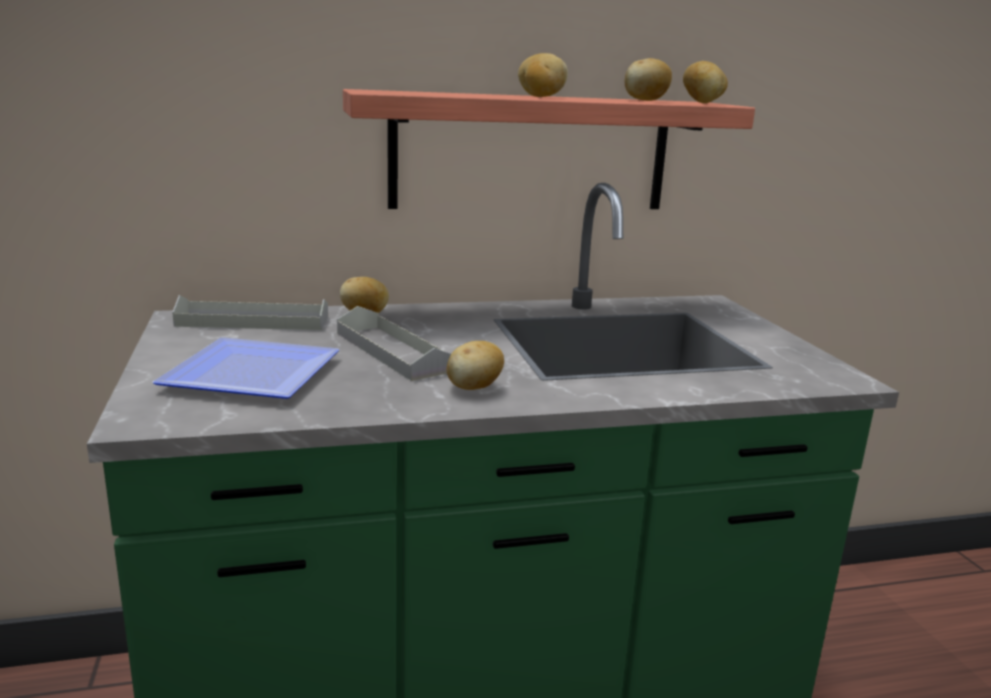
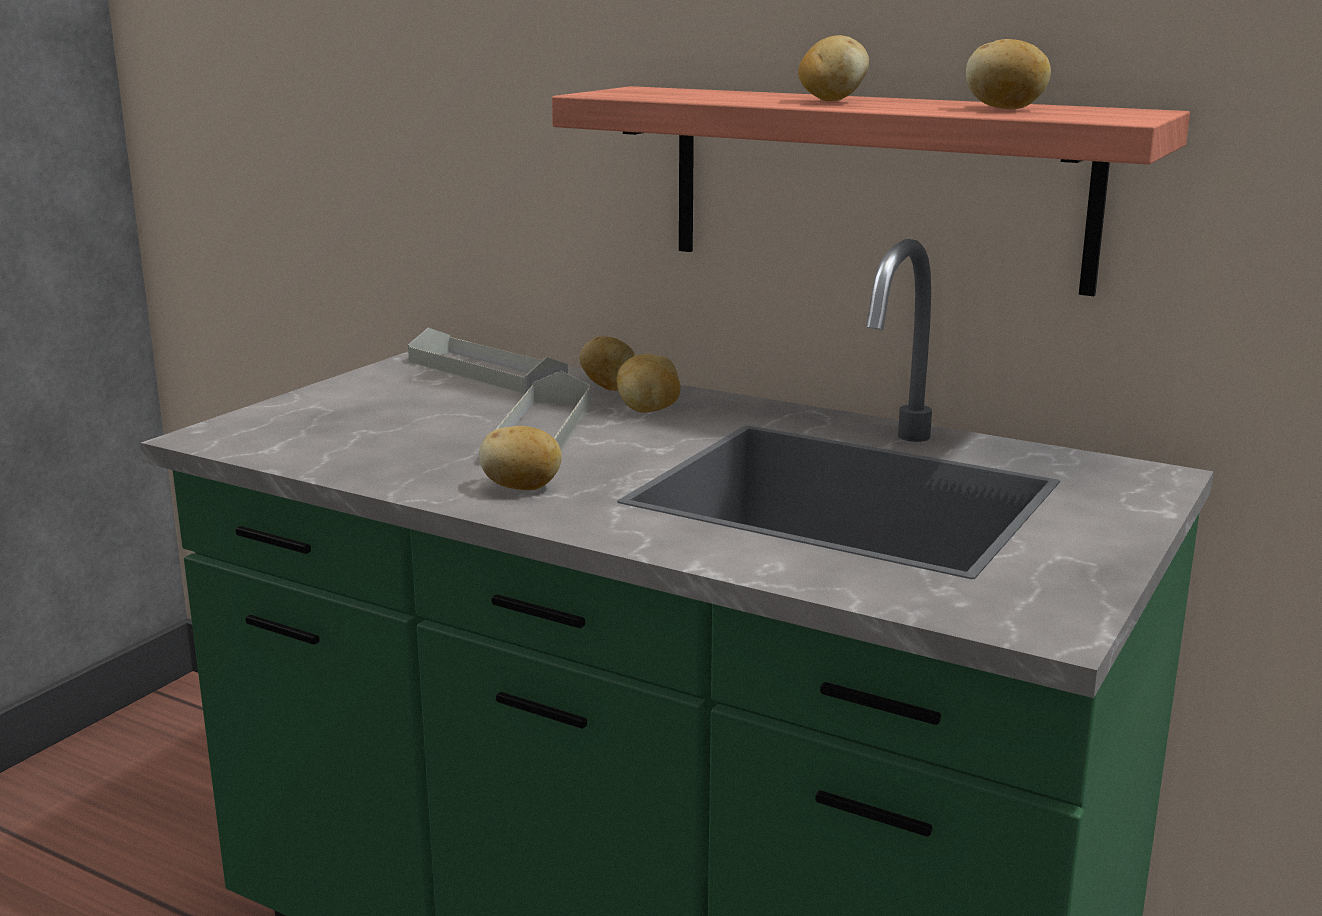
camera: 45 degrees right, 0 degrees up
plate [152,337,339,399] -> none
potato [683,61,728,103] -> potato moved to [617,353,680,413]

